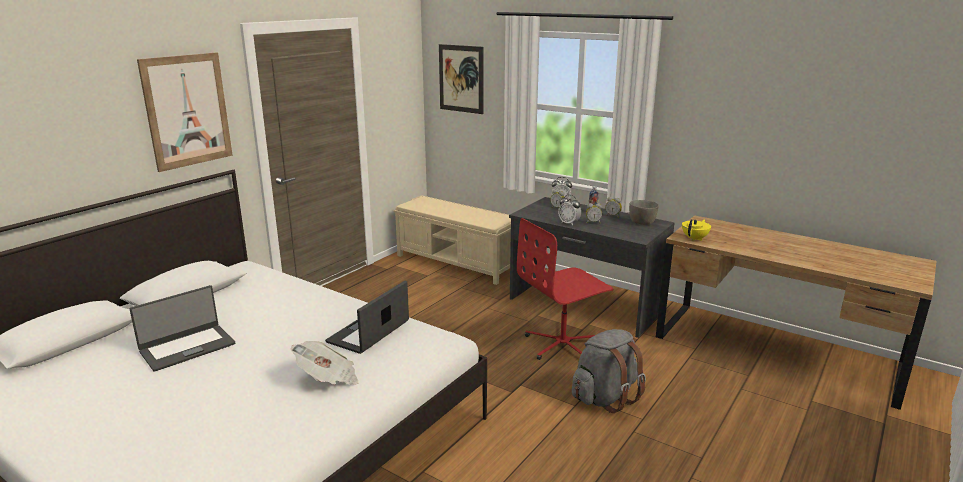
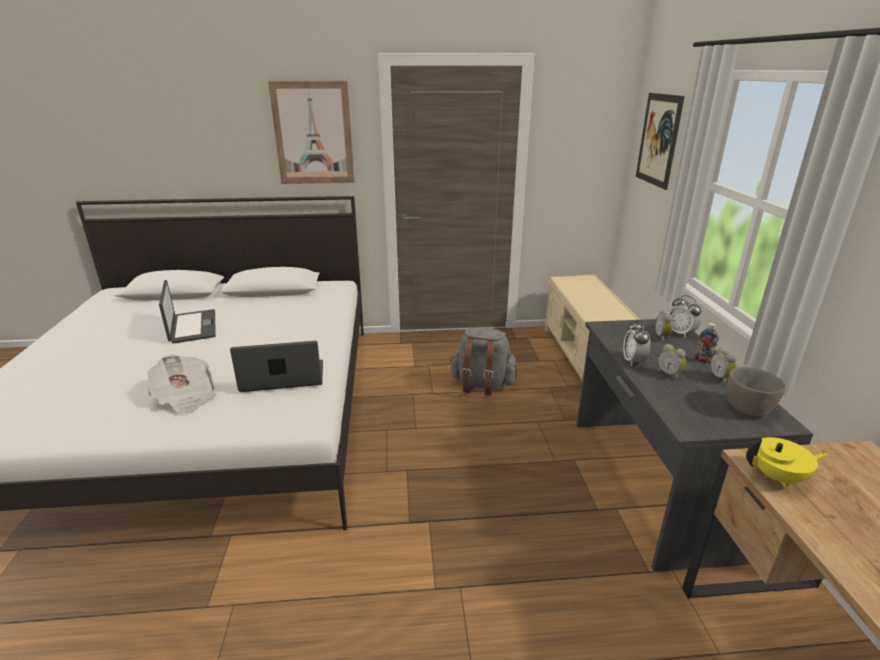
camera: 50 degrees right, 5 degrees up
laptop [130,285,235,372] -> laptop turned 120 degrees counterclockwise [159,280,216,344]
red office chair [517,218,613,360] -> none
grey backpack [572,329,646,413] -> grey backpack moved to [449,327,517,396]

